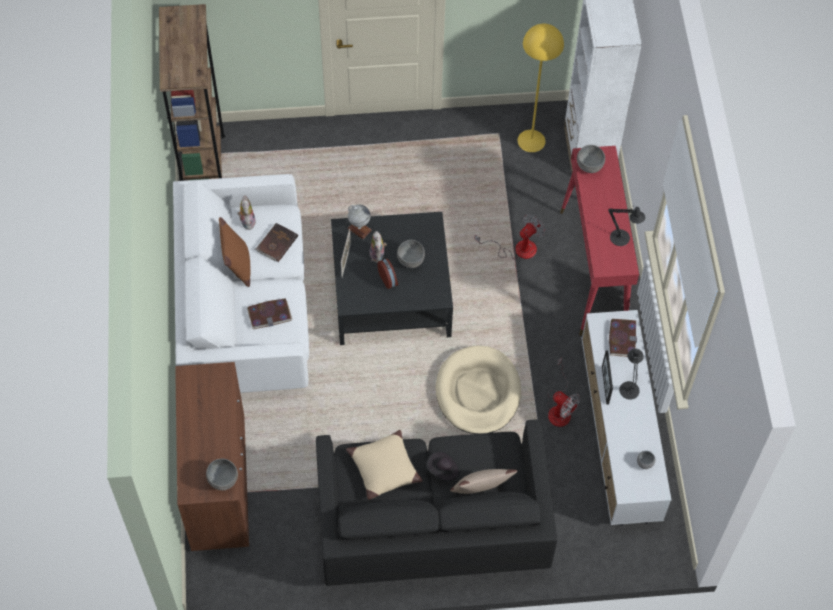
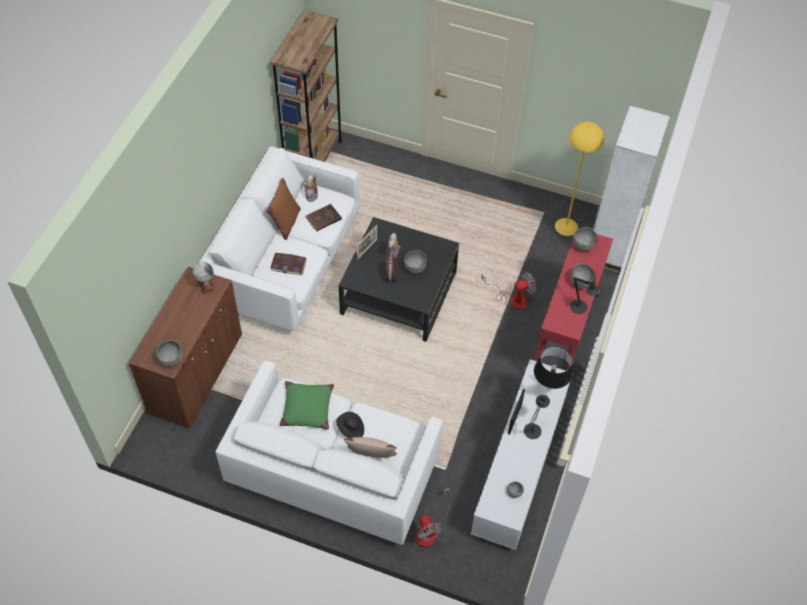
camera: 25 degrees right, 5 degrees down
black sofa [316,419,557,586] -> white sofa [216,361,443,545]
beige pillow [346,430,423,499] -> green pillow [280,381,334,430]
globe [347,205,372,239] -> globe moved to [193,260,215,294]
beige dog bed [436,345,521,434] -> none
fan [546,357,580,427] -> fan moved to [415,488,450,547]
book [609,319,637,357] -> black table lamp [534,346,572,390]
none -> grey bowl [570,264,595,288]

